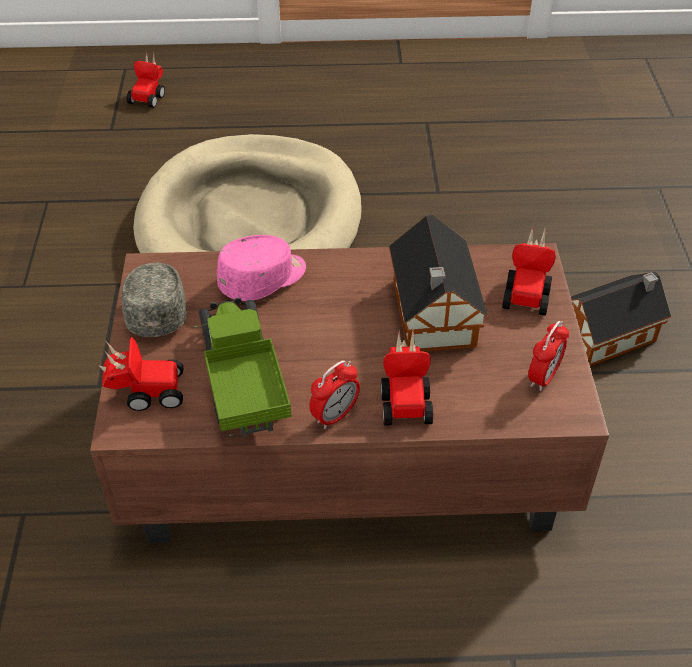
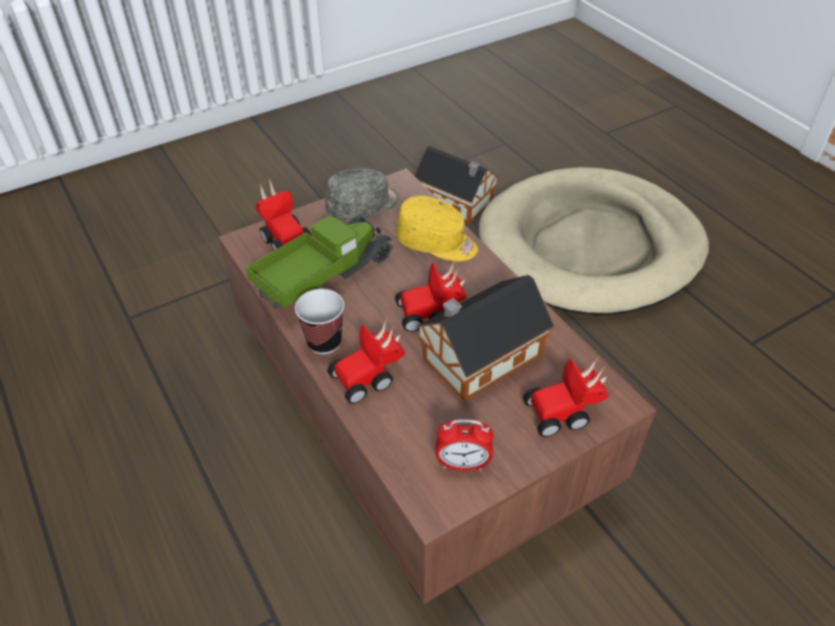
camera: 60 degrees right, 0 degrees up
toy car [126,51,165,108] -> toy car moved to [395,261,467,332]
pink cap [217,235,306,301] -> yellow cap [396,196,478,261]
alarm clock [309,360,360,429] -> cup [295,289,344,354]
toy house [571,272,671,366] -> toy house moved to [414,146,499,223]

